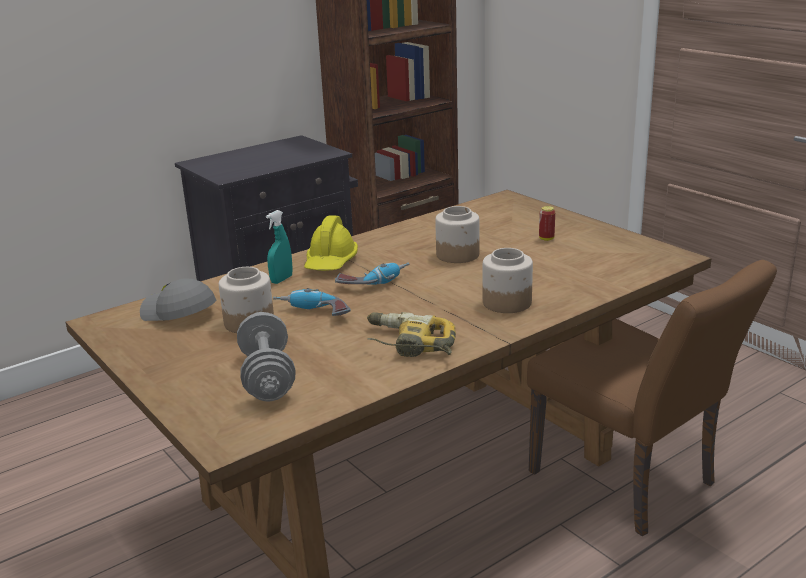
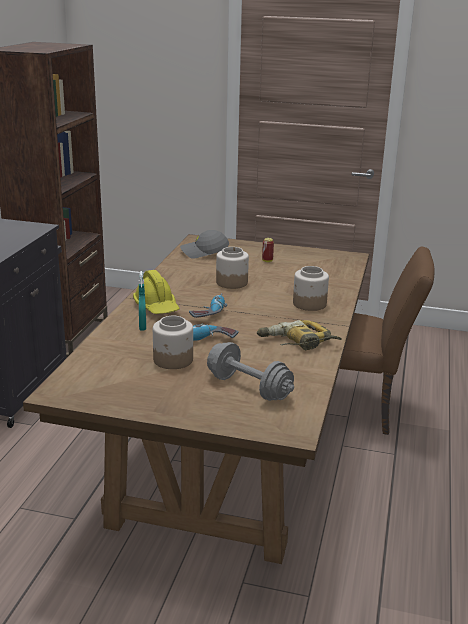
camera: 40 degrees left, 0 degrees up
grey cap [140,279,216,321] -> grey cap moved to [180,230,229,259]

